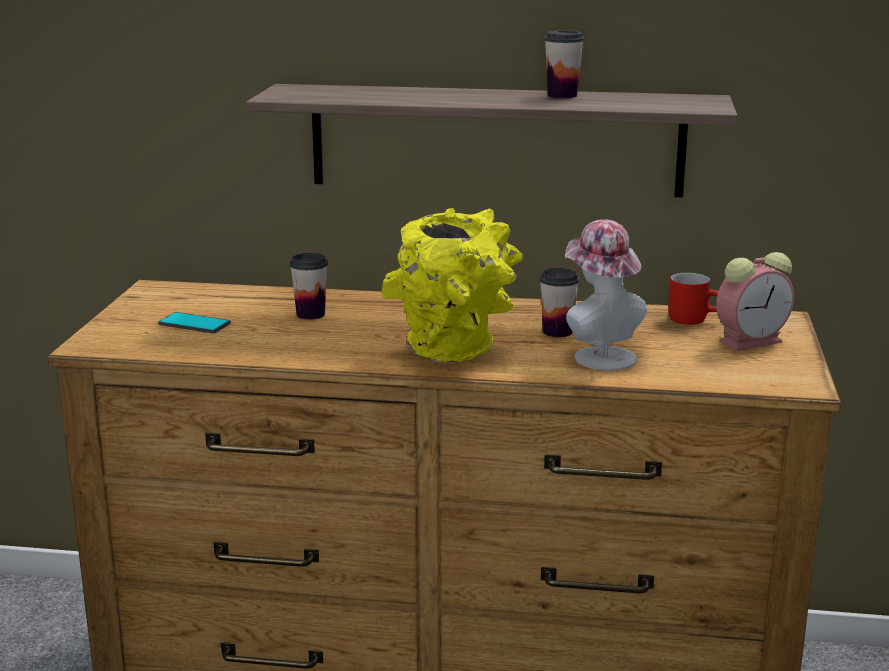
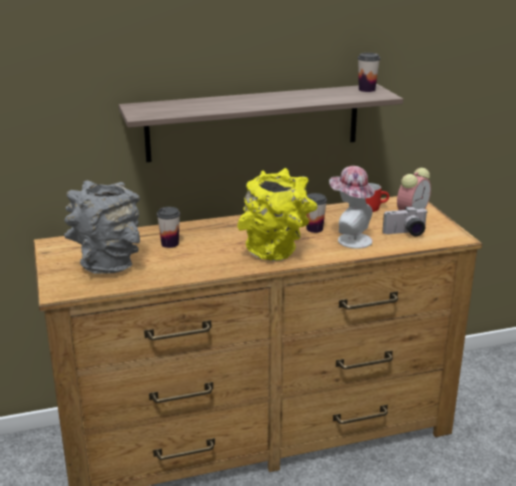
camera: 25 degrees left, 5 degrees up
phone [158,312,231,334] -> grey vase [64,180,140,274]
cup [544,30,584,98] -> cup moved to [358,53,380,92]
none -> camera [383,206,427,236]

